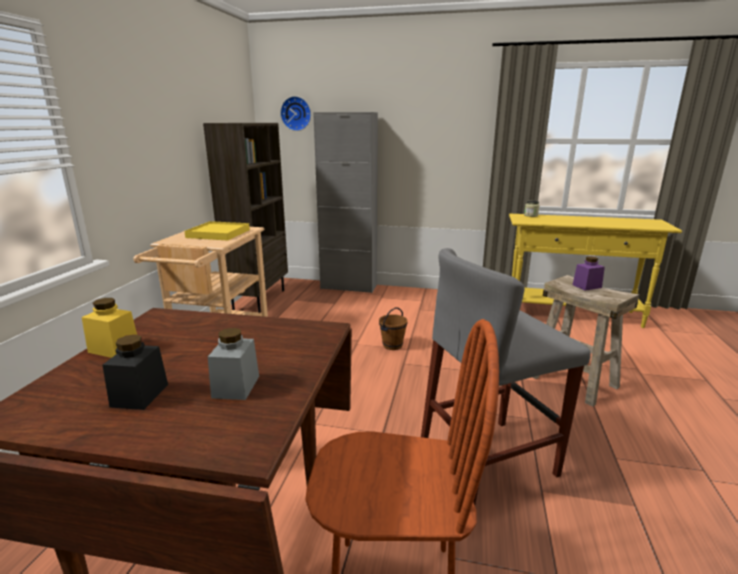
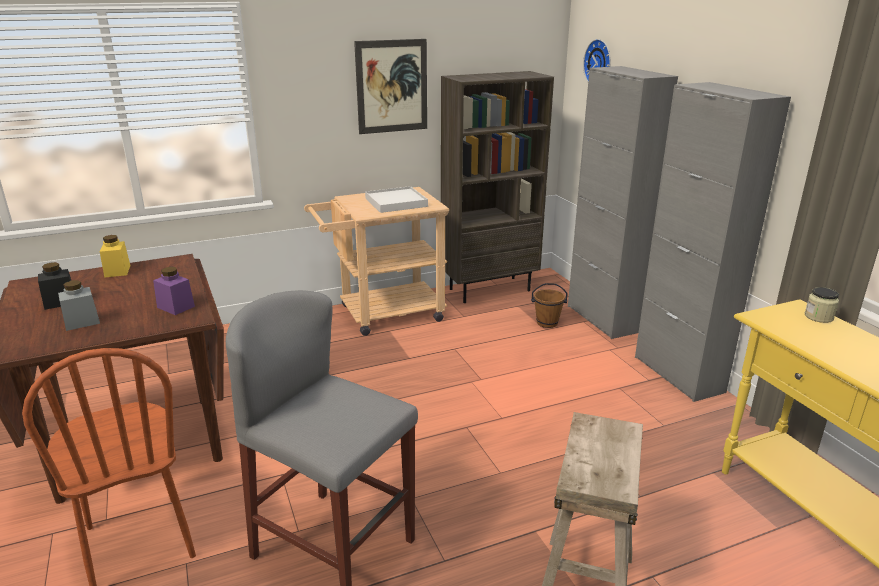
camera: 55 degrees right, 5 degrees up
yellow tray [184,221,250,241] -> white tray [365,186,428,213]
brown bucket [379,307,408,350] -> brown bucket moved to [531,283,568,328]
purple jar [573,256,605,291] -> purple jar moved to [153,267,195,315]
none -> picture [354,39,427,134]
none -> grey cabinet [635,82,791,402]

